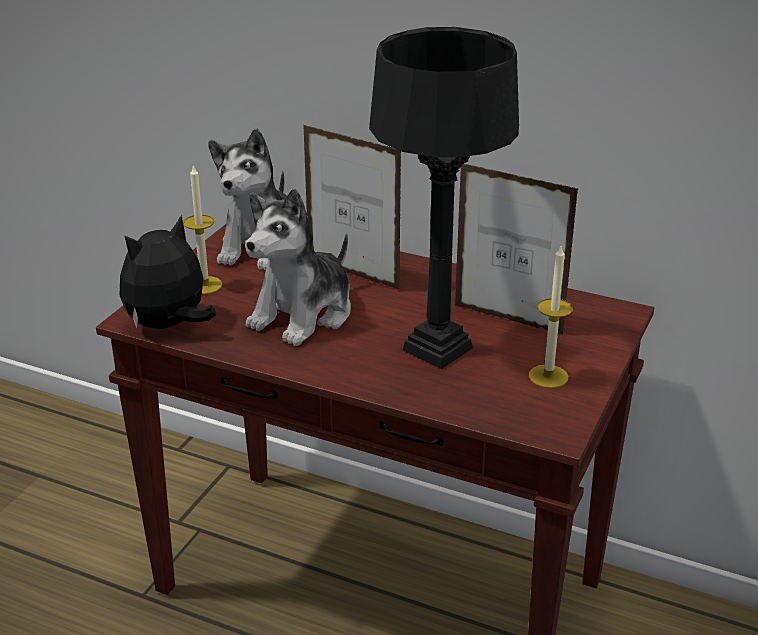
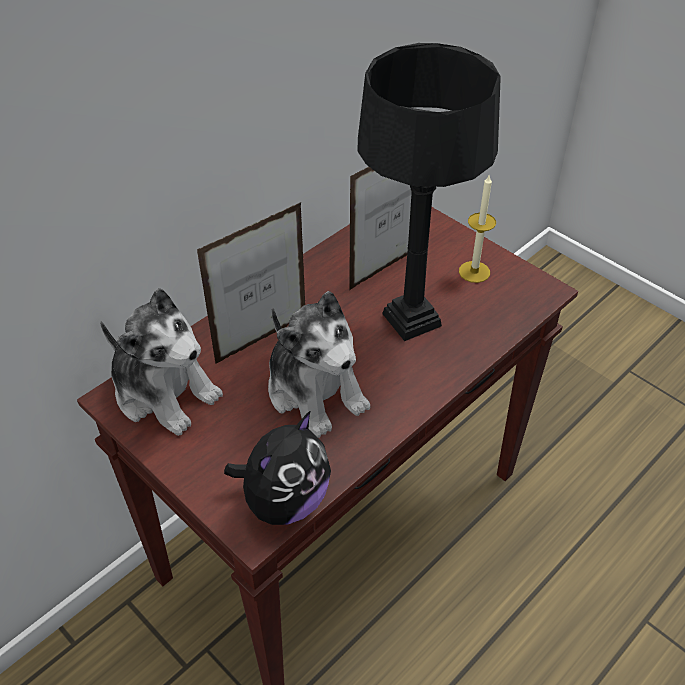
camera: 70 degrees left, 15 degrees up
plush toy [120,215,216,329] -> plush toy turned 120 degrees counterclockwise [224,411,331,525]
candle [183,164,222,294] -> none

